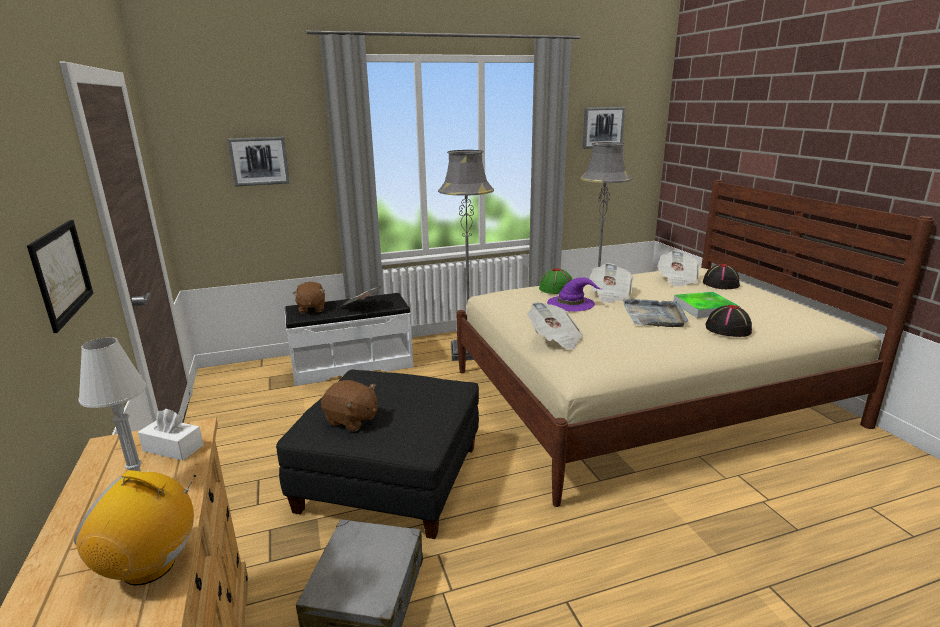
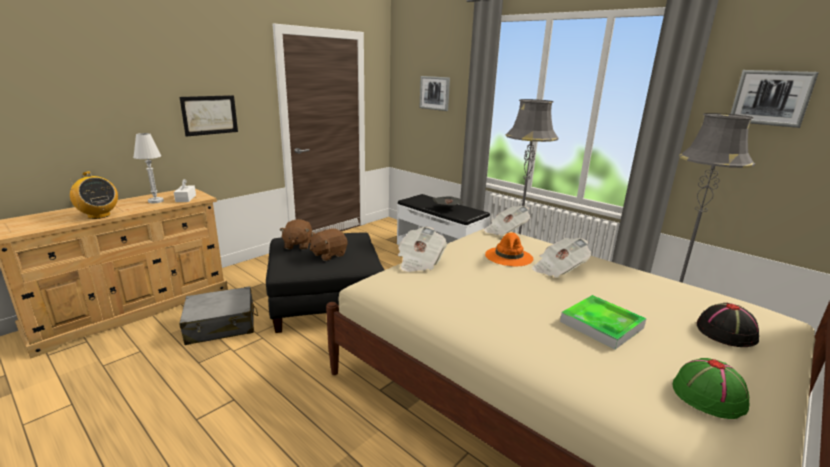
camera: 60 degrees right, 0 degrees up
radio [74,470,196,585] -> radio turned 150 degrees clockwise [70,171,118,219]
brown plush toy [293,282,325,314] -> brown plush toy moved to [310,228,347,261]
green hat [539,268,572,294] -> green hat moved to [673,358,750,419]
purple hat [547,277,601,312] -> orange hat [485,232,533,267]
grey tray [623,299,688,327] -> none
newspaper [657,251,700,287] -> newspaper moved to [484,206,530,236]
black hat [705,305,752,337] -> none

